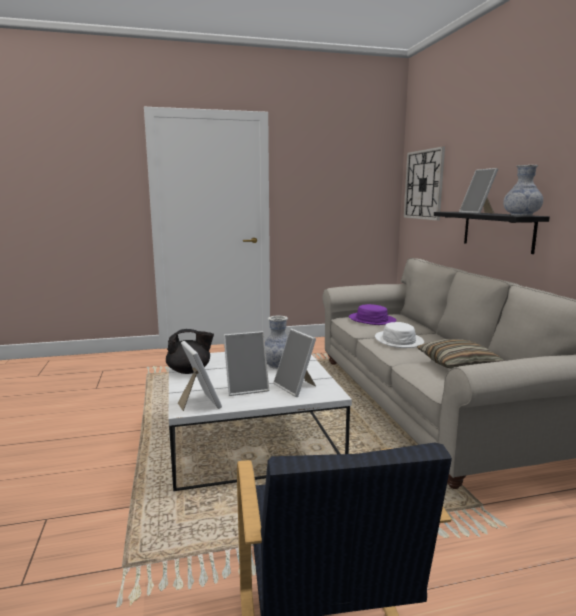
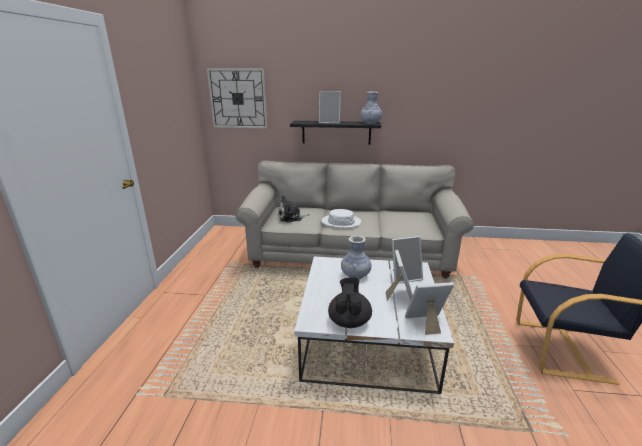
camera: 70 degrees left, 10 degrees up
purple hat [349,304,396,325] -> plush toy [278,196,309,222]
pillow [417,339,505,369] -> none

